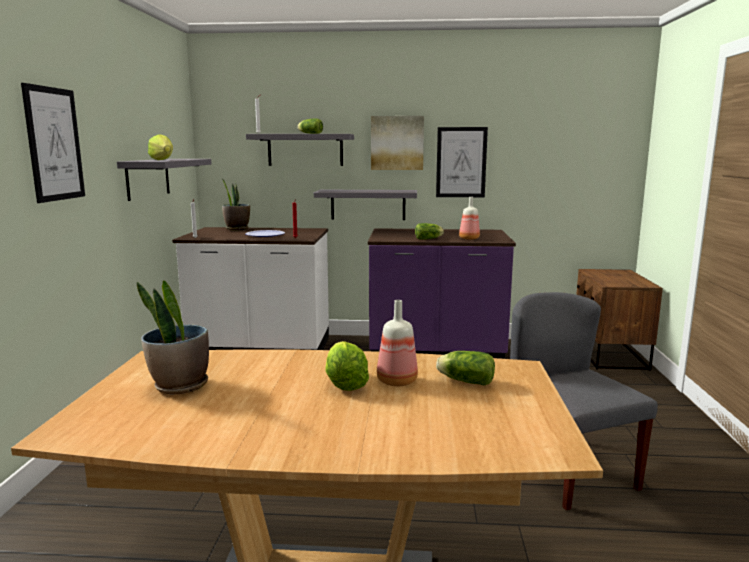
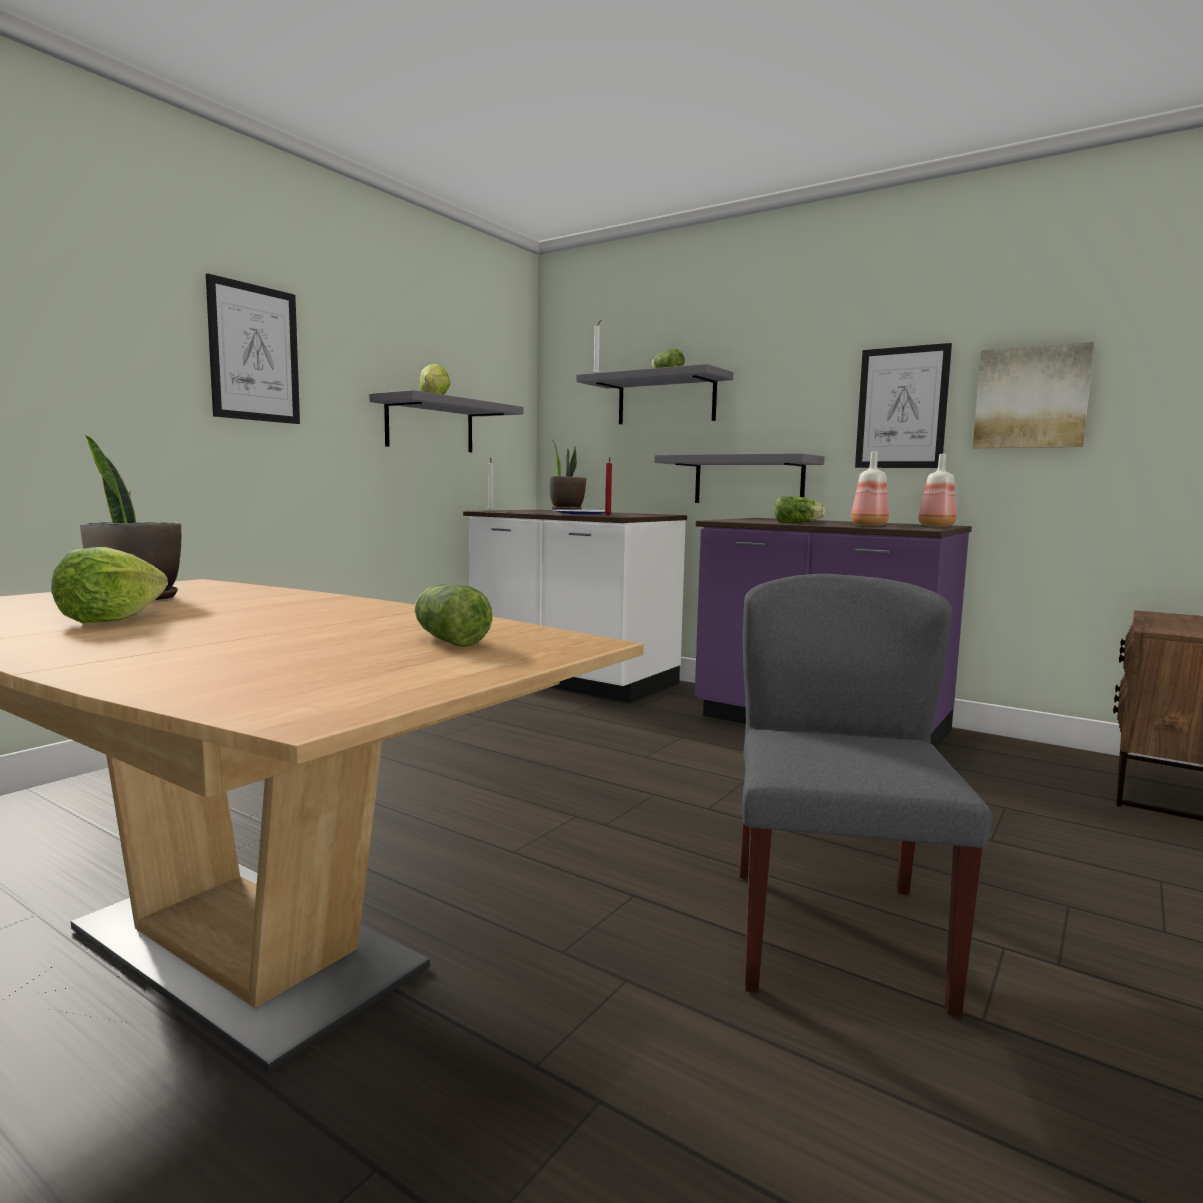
camera: 30 degrees right, 5 degrees down
lettuce [325,341,369,391] -> lettuce moved to [51,547,168,623]
picture [371,116,424,170] -> picture moved to [973,342,1094,448]
bottle [377,300,418,386] -> bottle moved to [918,454,956,527]

